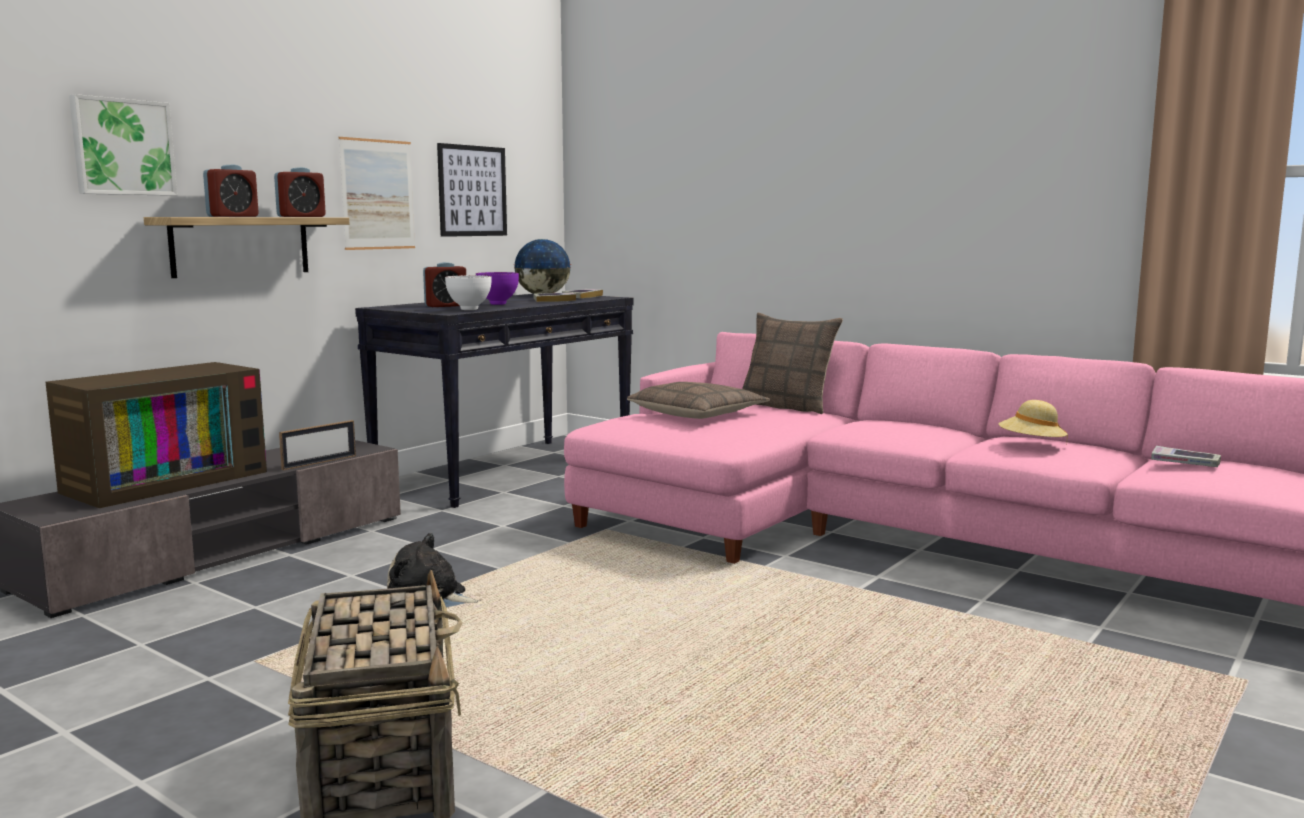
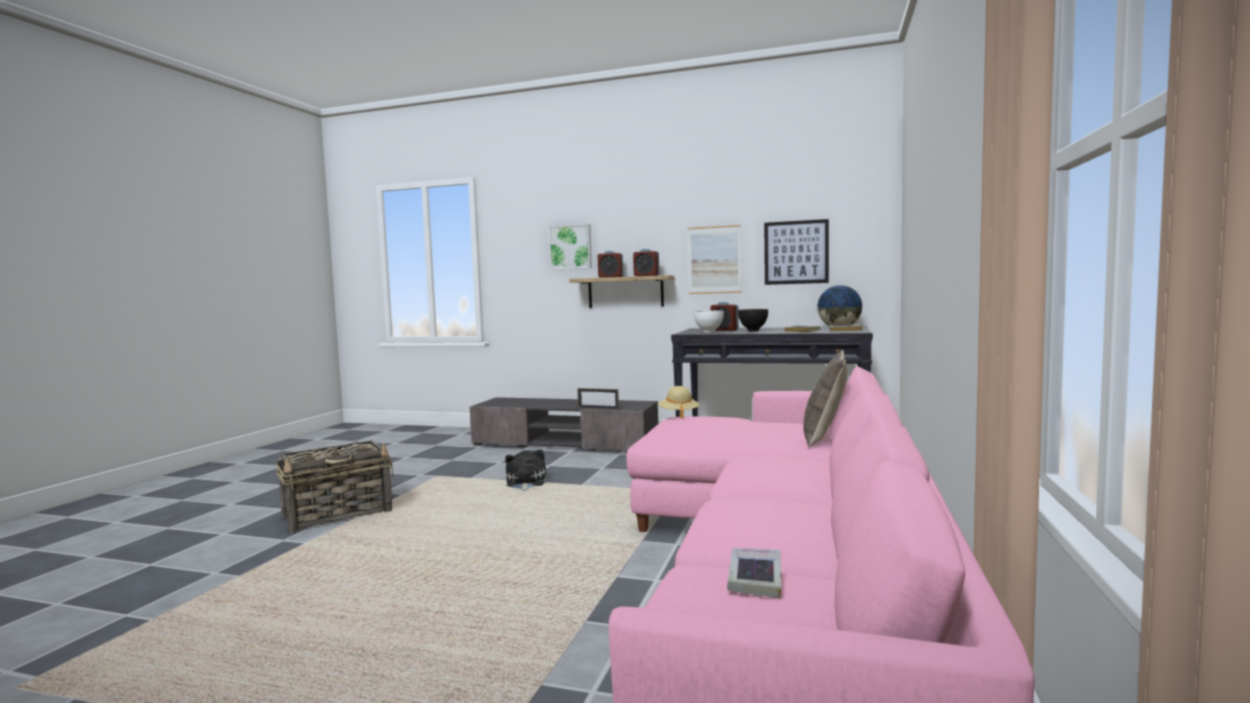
camera: 70 degrees right, 5 degrees down
television [45,362,267,508] -> none
purple bowl [476,272,519,305] -> black bowl [738,309,768,332]
pillow [627,382,770,419] -> none
beige hat [998,400,1068,437] -> beige hat moved to [658,386,700,419]

